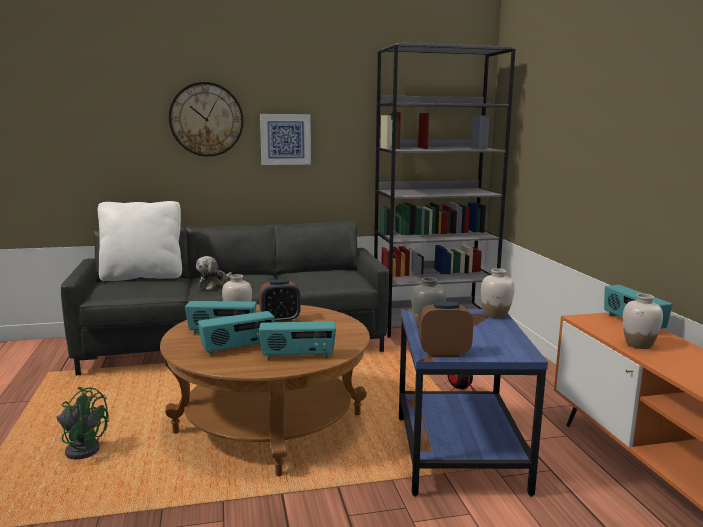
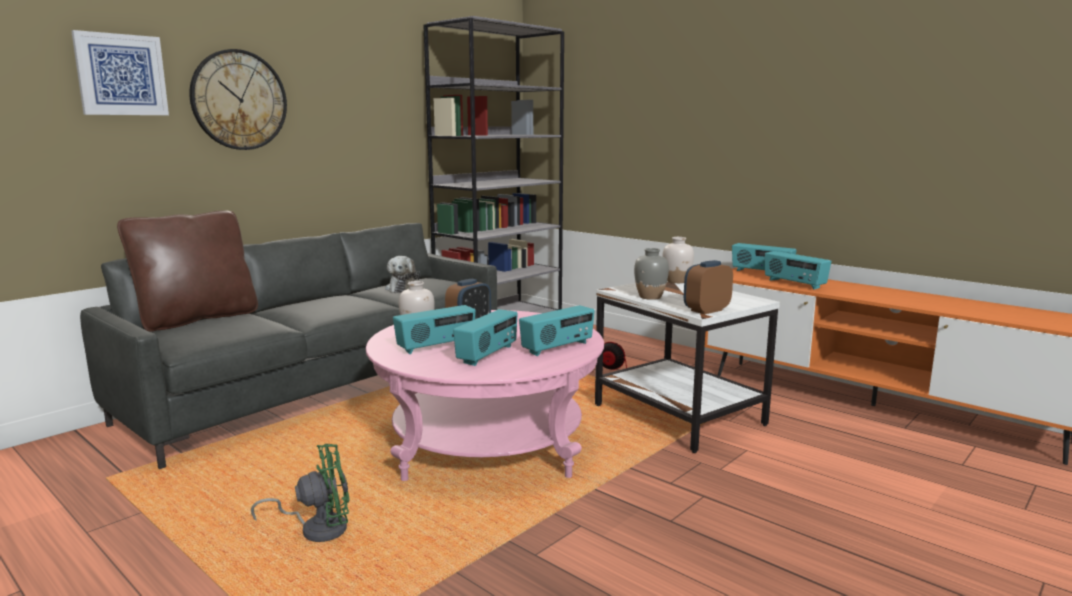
camera: 35 degrees left, 0 degrees up
white pillow [98,201,182,281] -> brown pillow [117,210,258,332]
brown coffee table [160,304,370,476] -> pink coffee table [366,310,604,481]
plush toy [196,256,232,290] -> plush toy moved to [385,256,420,293]
picture [260,114,311,165] -> picture moved to [71,30,169,115]
blue side table [399,309,548,497] -> white side table [595,281,780,453]
white vase [623,293,663,349] -> radio [765,251,831,290]

